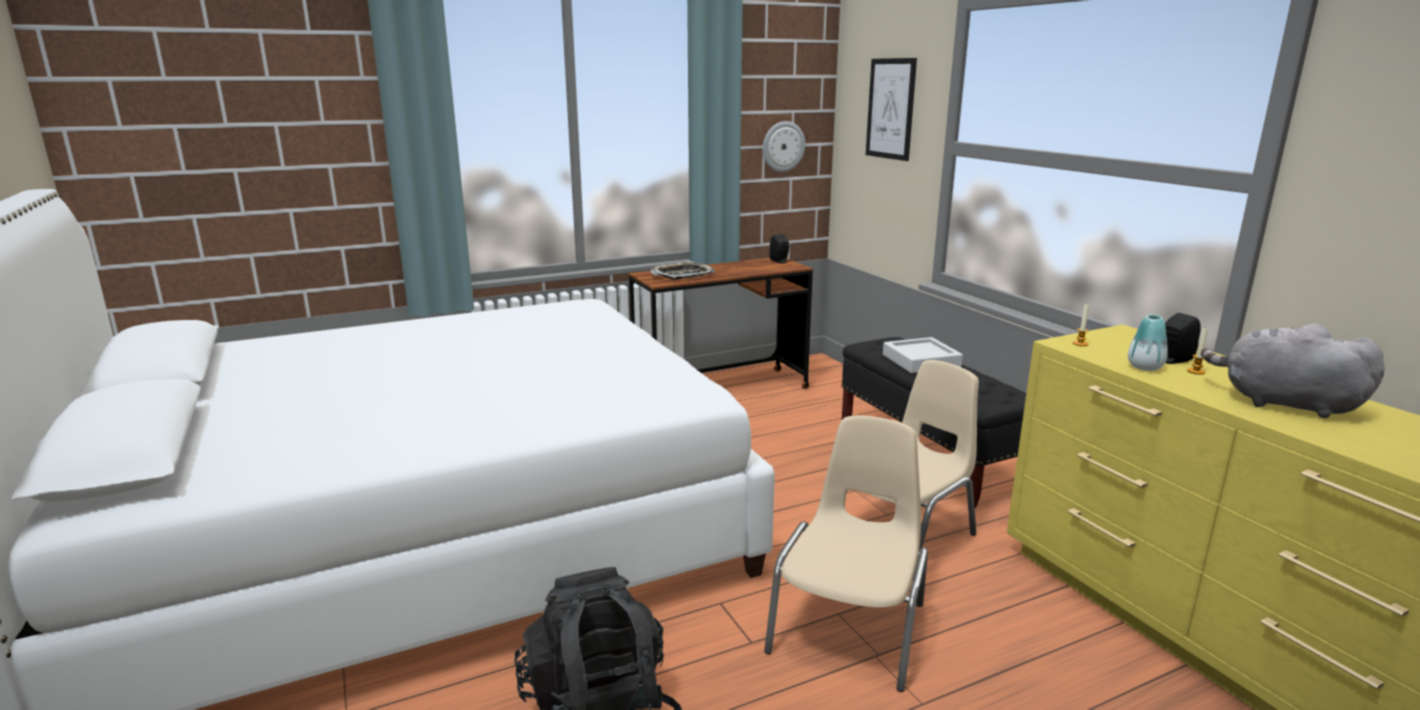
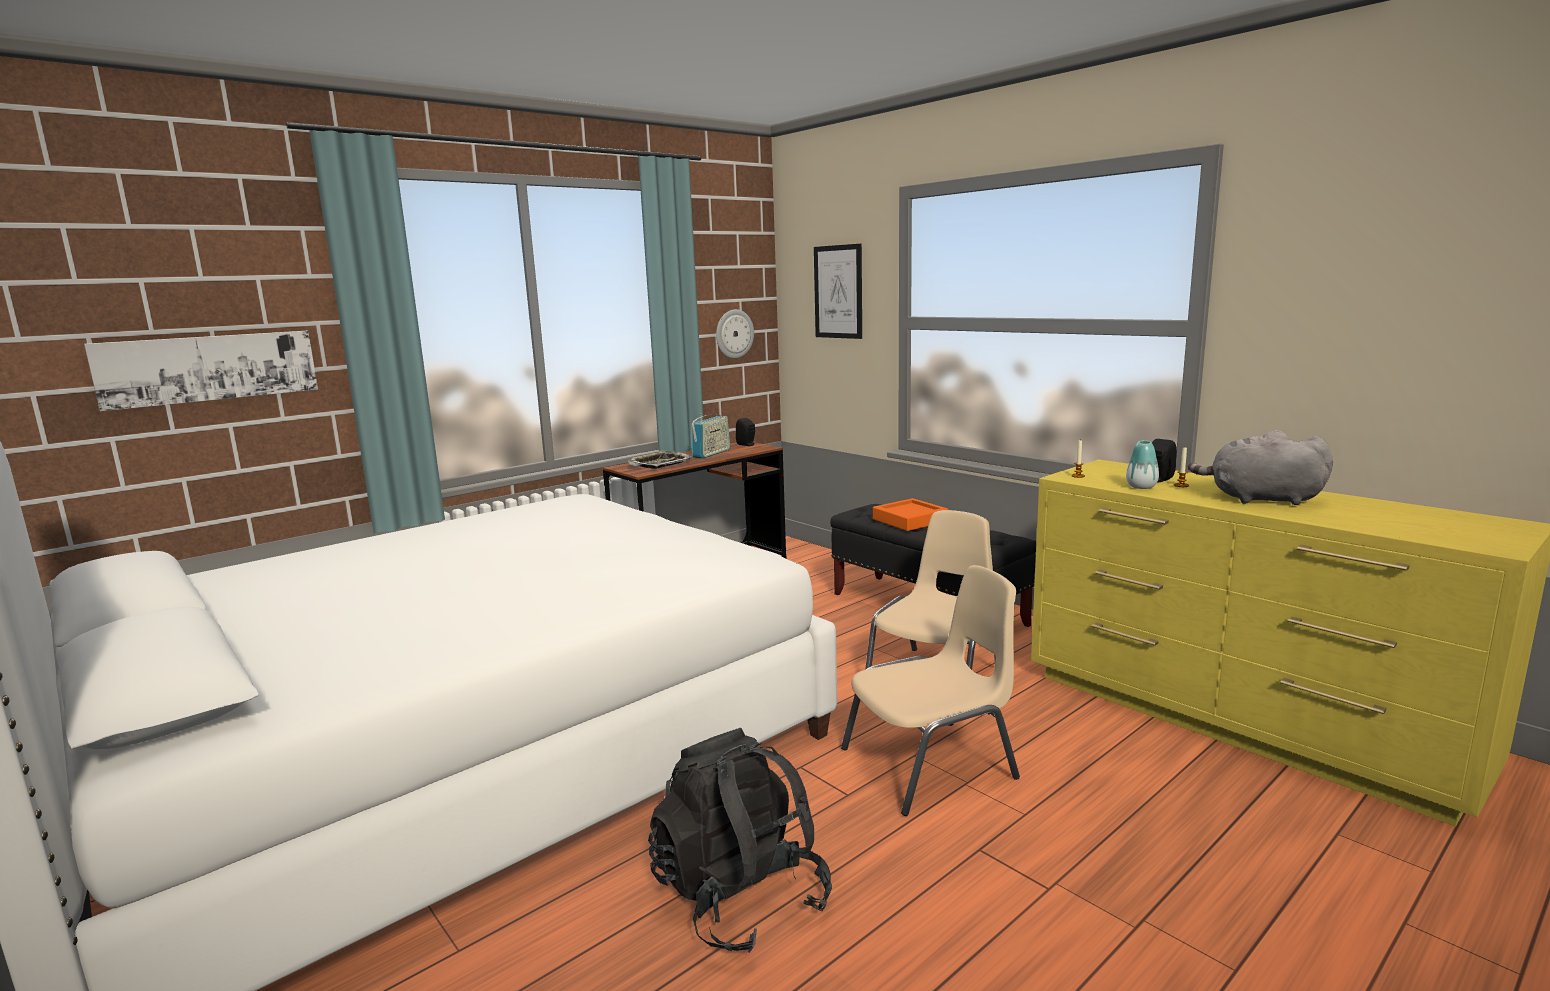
camera: 15 degrees left, 5 degrees down
beige chair [764,415,928,692] -> beige chair turned 60 degrees clockwise [841,565,1020,816]
grey tray [883,337,963,373] -> orange tray [873,498,949,531]
none -> picture [84,331,318,411]
none -> radio [692,413,730,459]

